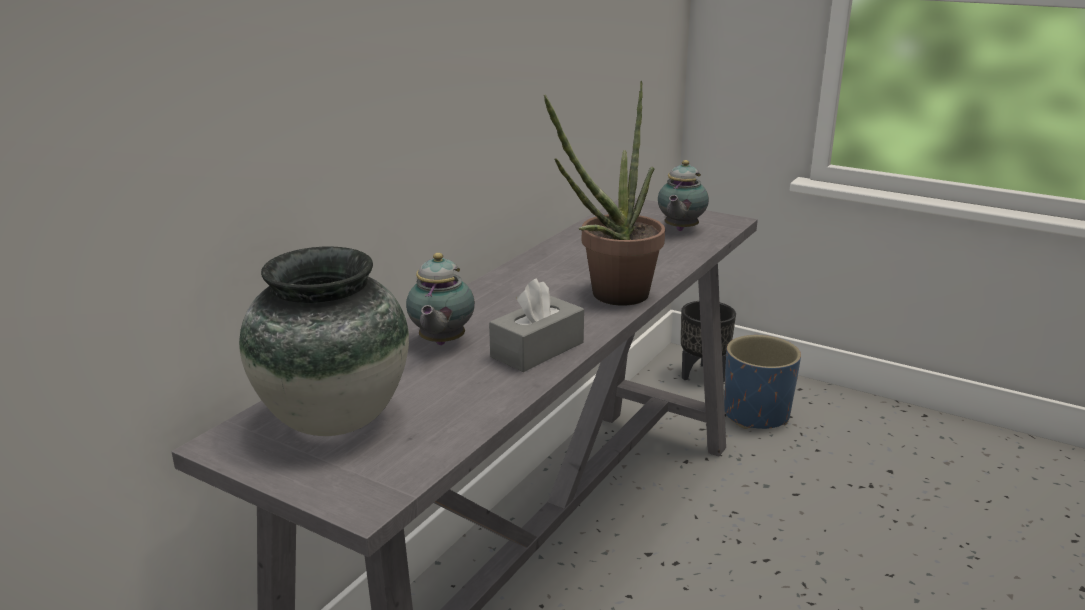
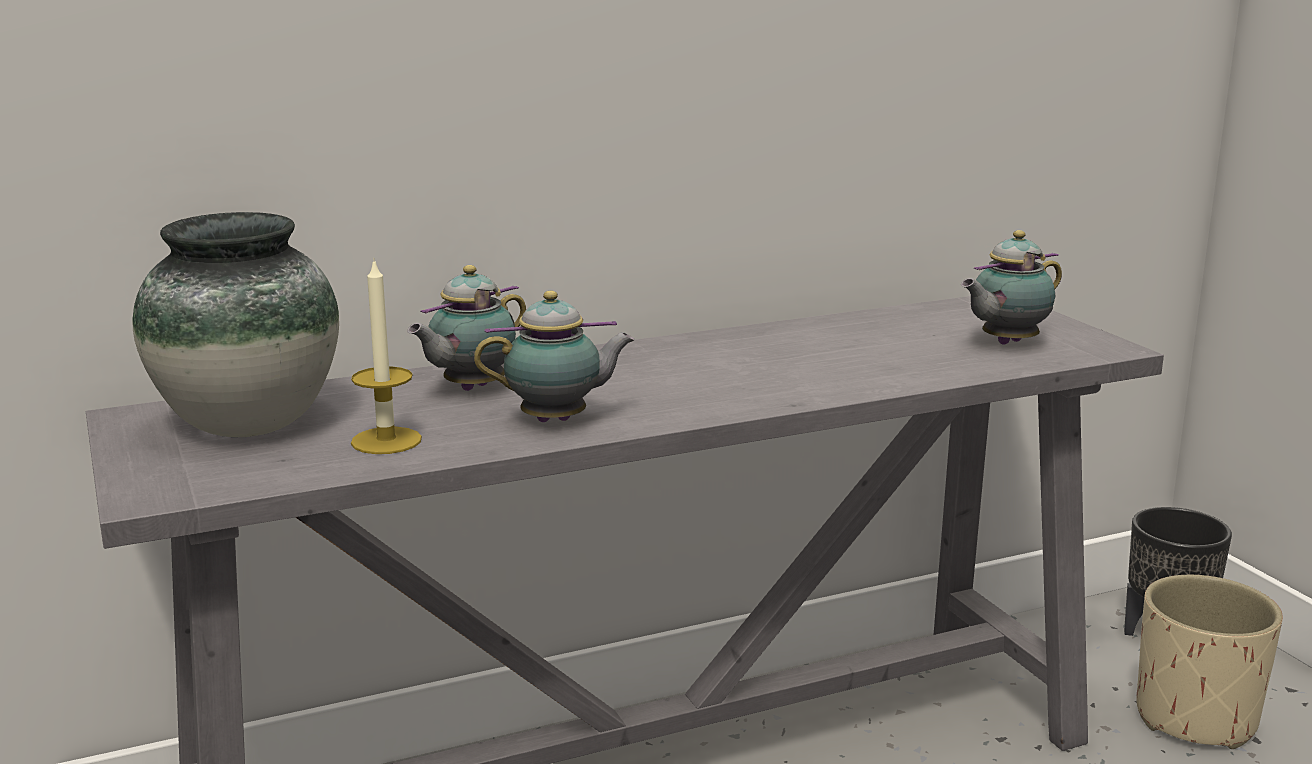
camera: 35 degrees right, 5 degrees down
grey tissue box [489,278,584,372] -> teapot [474,291,635,422]
potted plant [544,81,665,306] -> none
blue planter [724,335,801,429] -> beige planter [1136,575,1283,749]
none -> candle [351,258,422,454]

